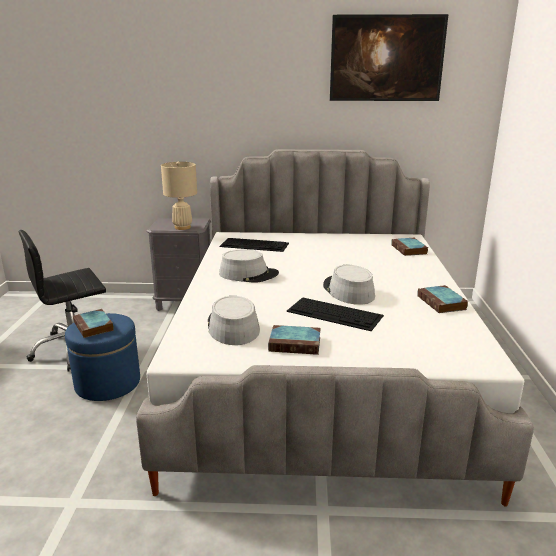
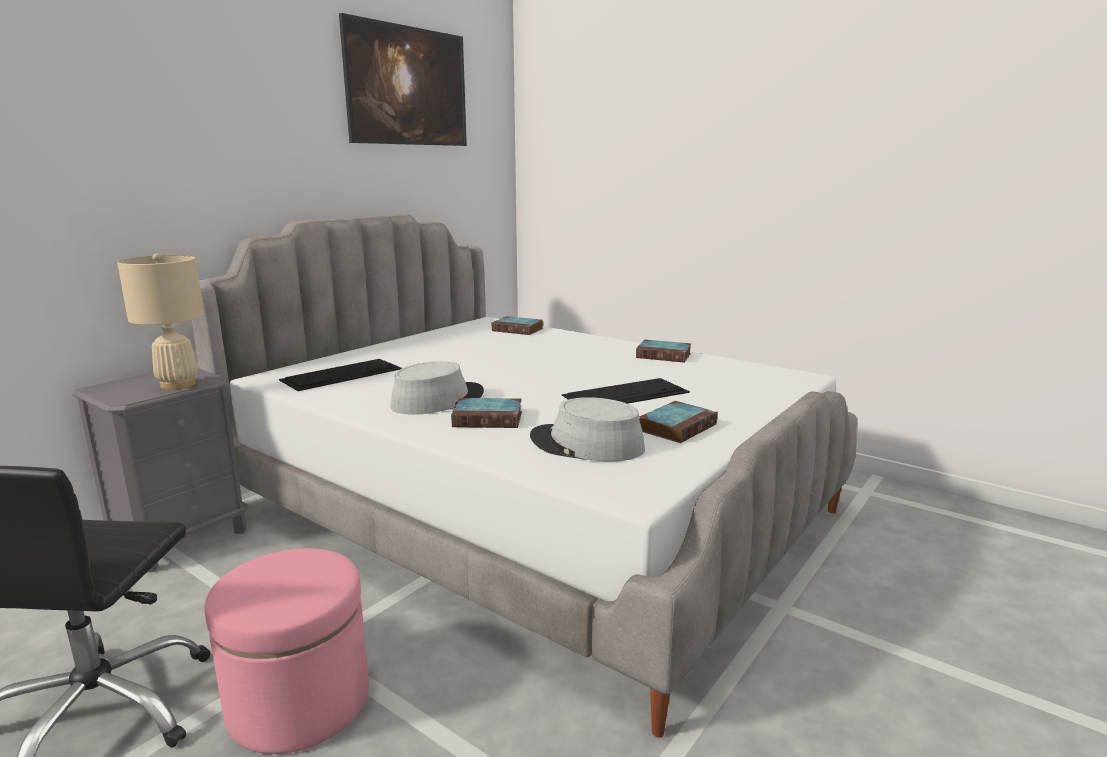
camera: 55 degrees left, 5 degrees down
blue ottoman [65,313,140,401] -> pink ottoman [205,548,369,754]
book [73,309,114,338] -> book moved to [451,398,522,428]
grey hat [323,265,375,305] -> none

